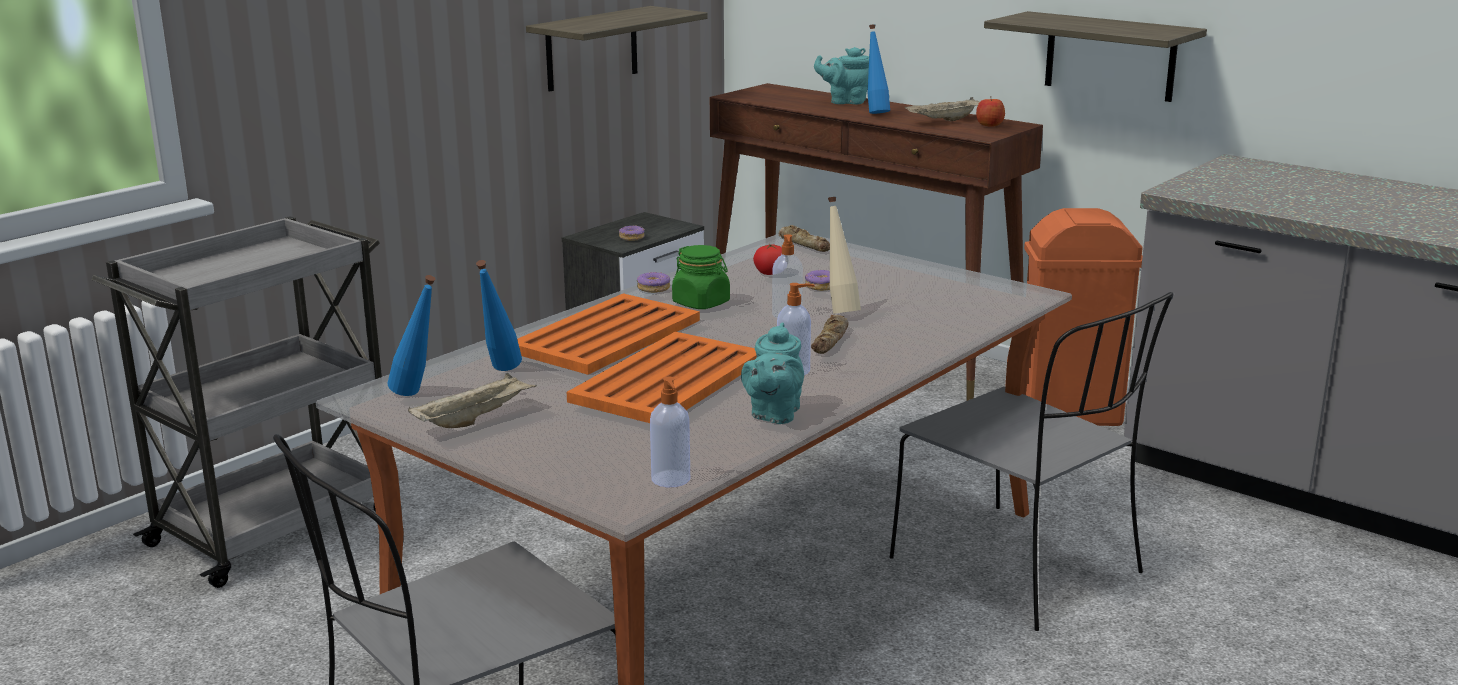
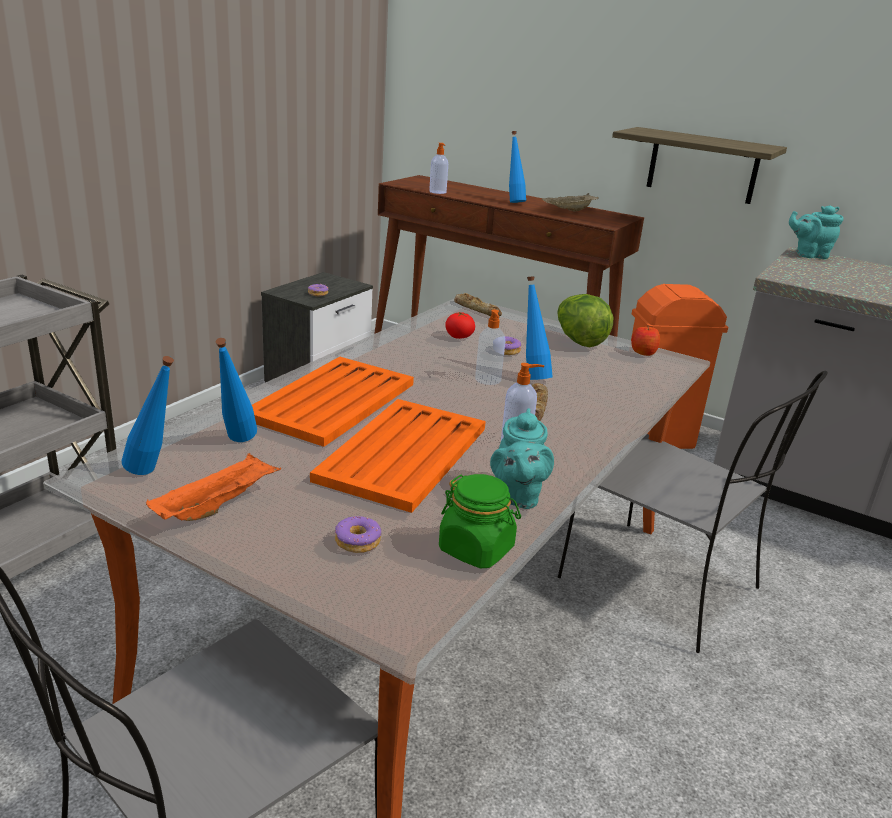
camera: 10 degrees left, 5 degrees up
beige tray [408,373,537,428] -> orange tray [146,453,281,521]
shelf [526,6,708,91] -> none
donut [637,272,670,293] -> donut moved to [335,516,381,553]
soap dispenser [650,377,690,487] -> soap dispenser moved to [429,143,448,194]
green jar [672,245,730,309] -> green jar moved to [439,474,521,568]
turquoise teapot [814,47,869,104] -> turquoise teapot moved to [789,205,844,259]
beige bottle [828,197,861,314] -> blue bottle [526,276,553,380]
apple [976,97,1005,127] -> apple moved to [631,327,660,356]
none -> lettuce [557,294,613,347]

